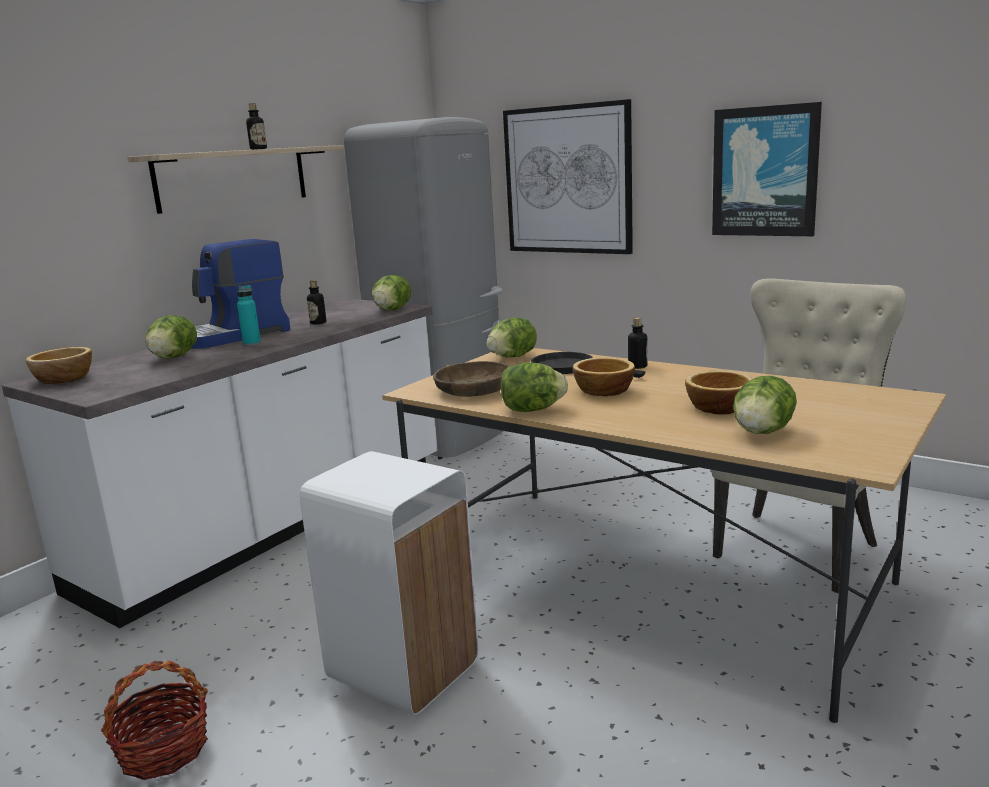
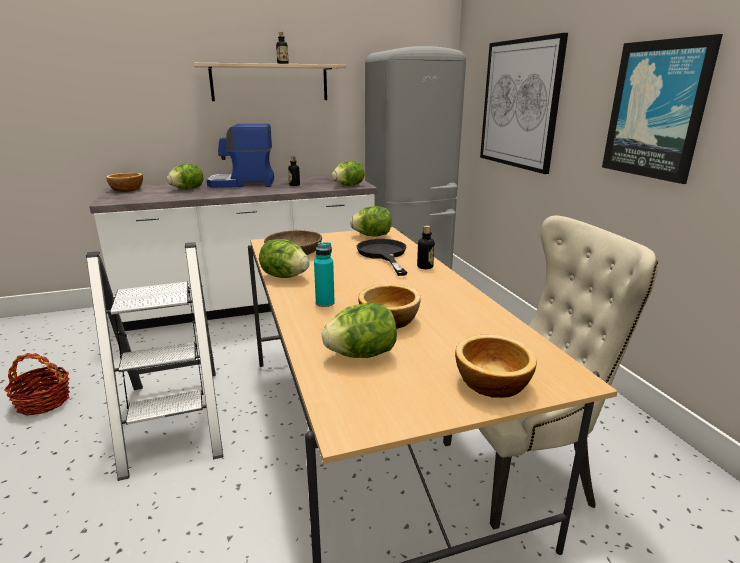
camera: 35 degrees right, 5 degrees up
turquoise bottle [237,285,261,346] -> turquoise bottle moved to [314,242,335,307]
white trash can [300,451,479,715] -> grey step ladder [86,242,223,481]
bowl [573,357,635,396] -> bowl moved to [455,335,537,398]

